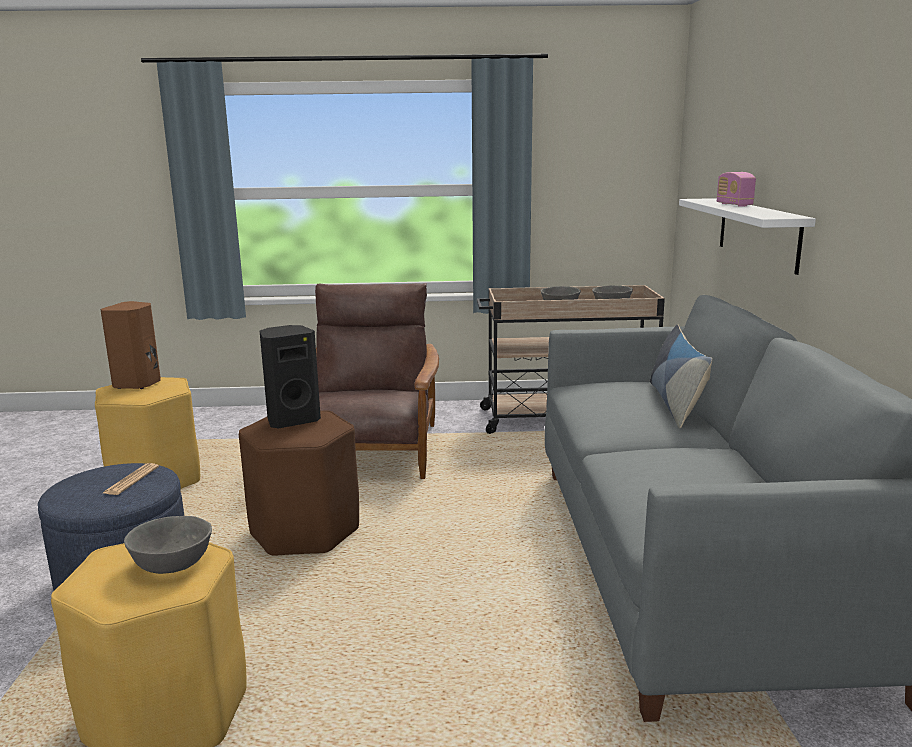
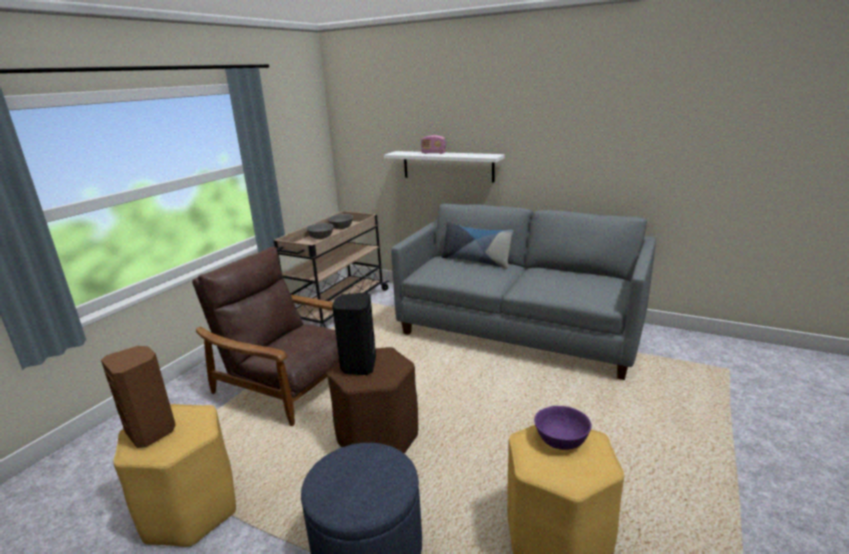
camera: 60 degrees left, 5 degrees up
newspaper [103,463,159,495] -> none
grey bowl [124,516,212,574] -> purple bowl [534,406,592,450]

